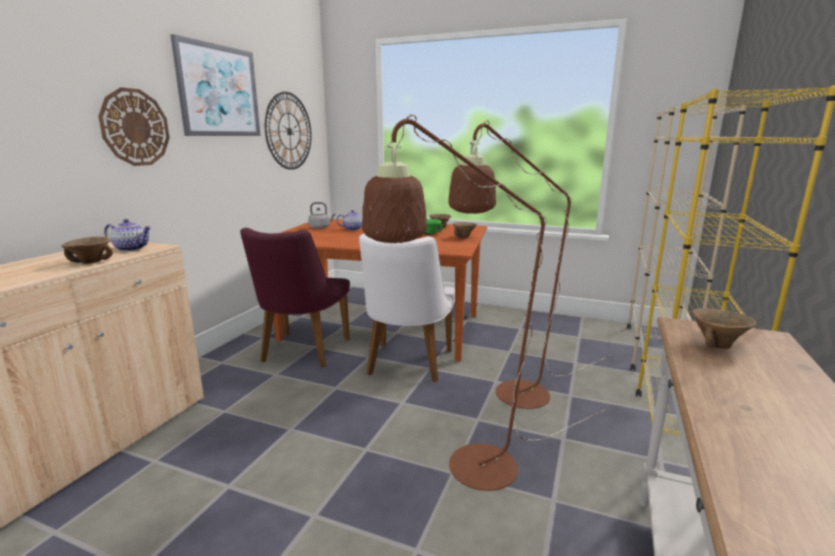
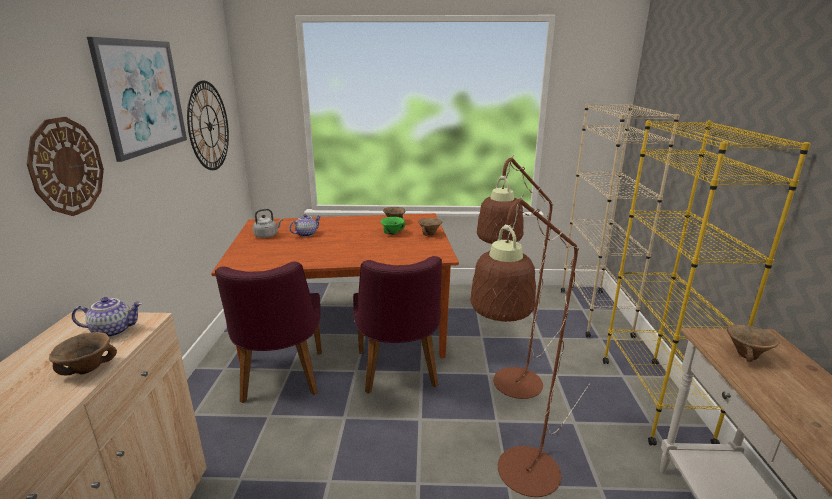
camera: 20 degrees left, 5 degrees up
white chair [359,234,455,382] -> purple chair [353,256,442,394]

